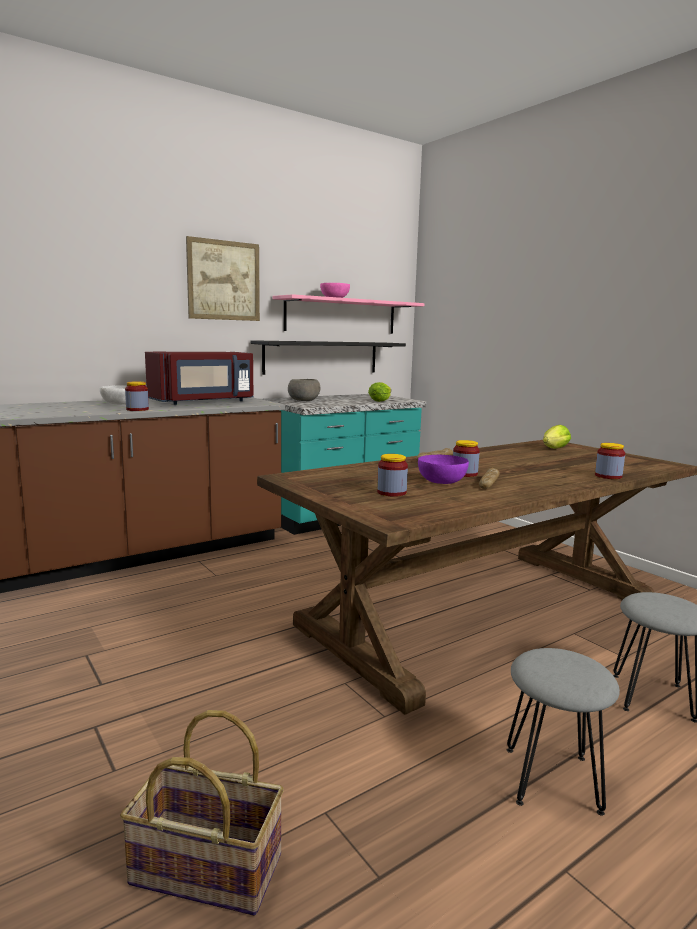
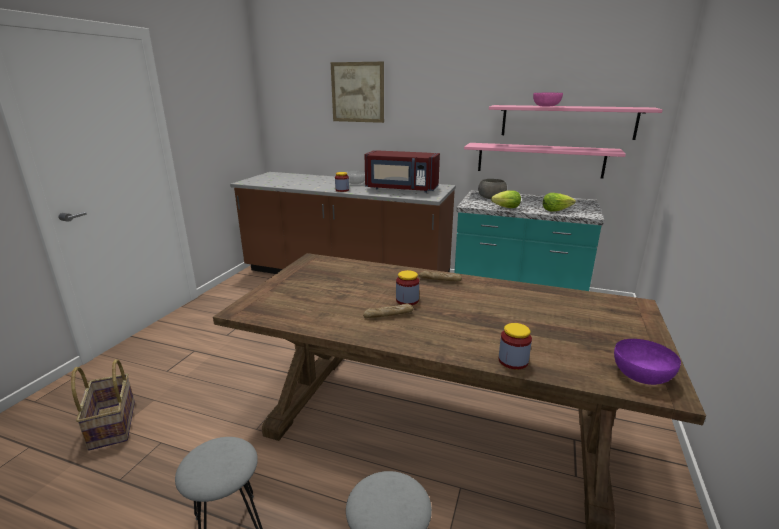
camera: 55 degrees right, 10 degrees up
picture [186,236,260,321] -> picture moved to [331,62,384,123]
black shelf [251,340,406,375] -> pink shelf [464,143,626,179]
jar [377,454,408,497] -> none
purple bowl [418,454,469,484] -> purple bowl moved to [614,339,681,385]
lettuce [543,425,571,449] -> lettuce moved to [491,190,521,208]

